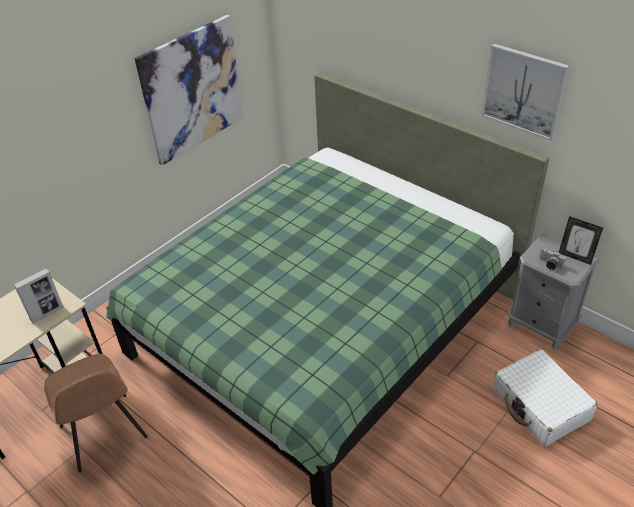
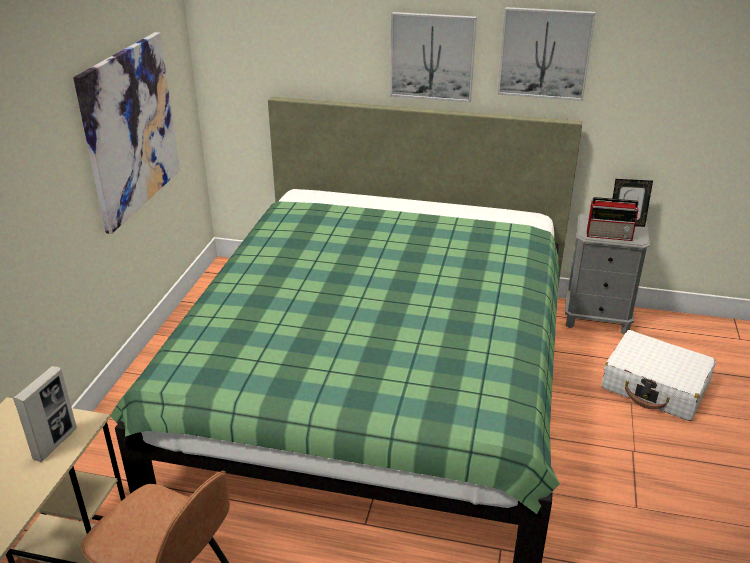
camera: 30 degrees left, 10 degrees down
camera [539,248,566,270] -> radio [587,197,639,241]
none -> picture [390,12,477,102]

